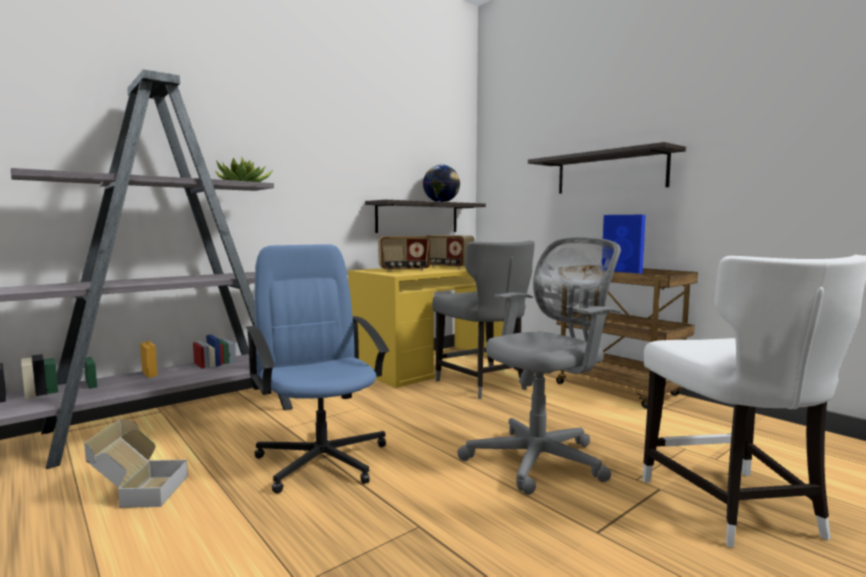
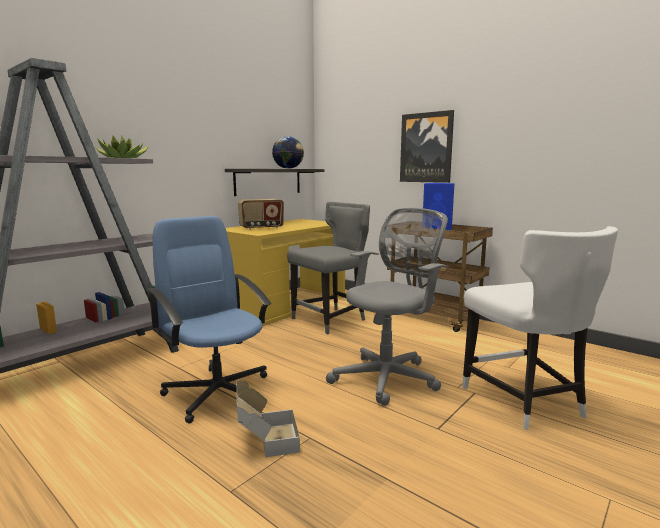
camera: 10 degrees left, 5 degrees up
cardboard box [84,419,188,508] -> cardboard box moved to [236,380,300,457]
radio [427,235,474,269] -> none
grey chair [432,240,535,399] -> grey chair turned 90 degrees counterclockwise [287,202,370,335]
shelf [528,142,686,194] -> picture [400,110,454,183]

